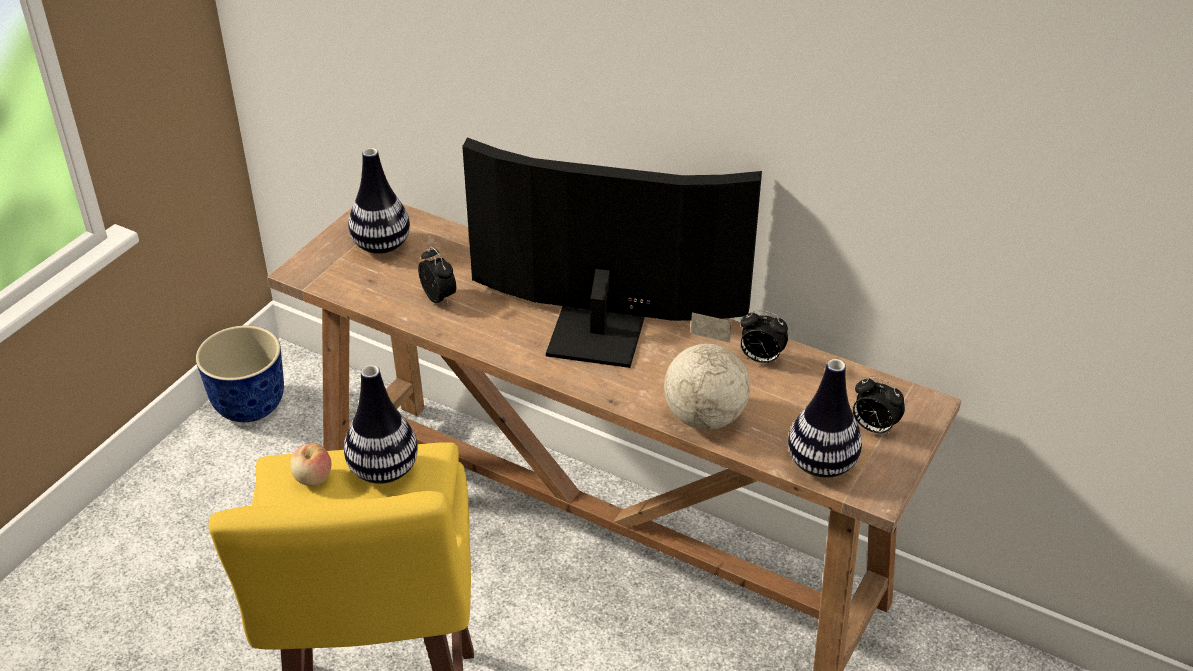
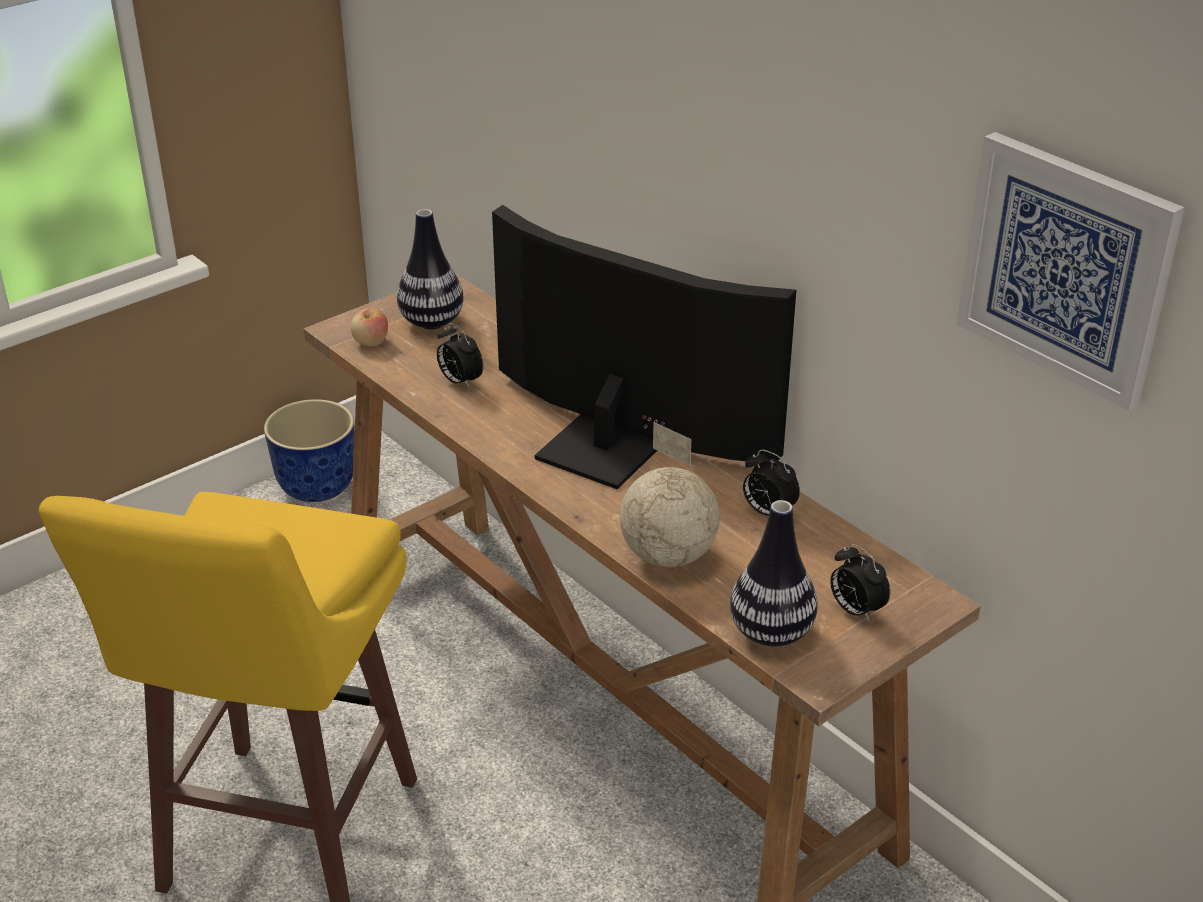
camera: 20 degrees right, 5 degrees down
apple [290,443,331,486] -> apple moved to [351,308,388,347]
vase [344,365,418,484] -> none
alarm clock [418,247,456,305] -> alarm clock turned 150 degrees clockwise [437,323,483,389]
none -> picture [957,132,1185,410]

